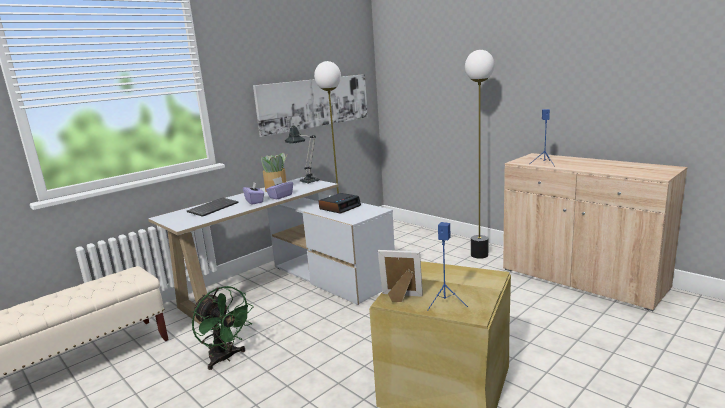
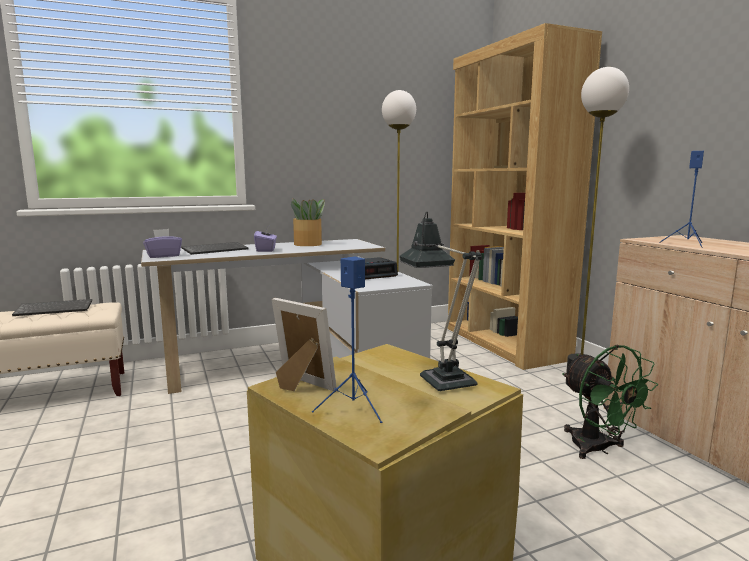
camera: 20 degrees right, 5 degrees down
green fan [192,286,254,370] -> green fan moved to [562,345,658,459]
picture [253,74,368,137] -> none
purple tissue box [266,177,293,199] -> purple tissue box moved to [143,229,182,258]
table lamp [285,125,320,183] -> table lamp moved to [400,212,482,391]
none -> keyboard [12,299,92,316]
none -> brown bookcase [448,23,602,370]

